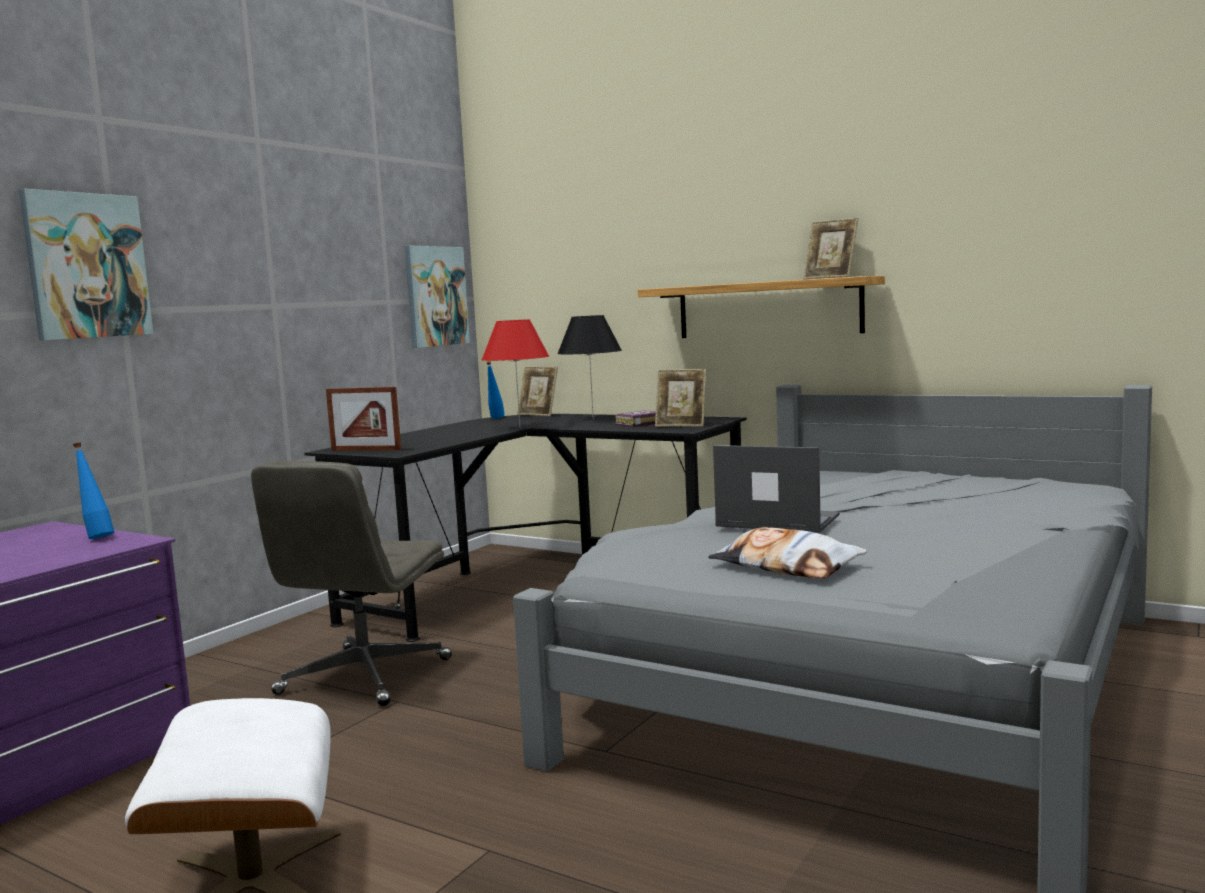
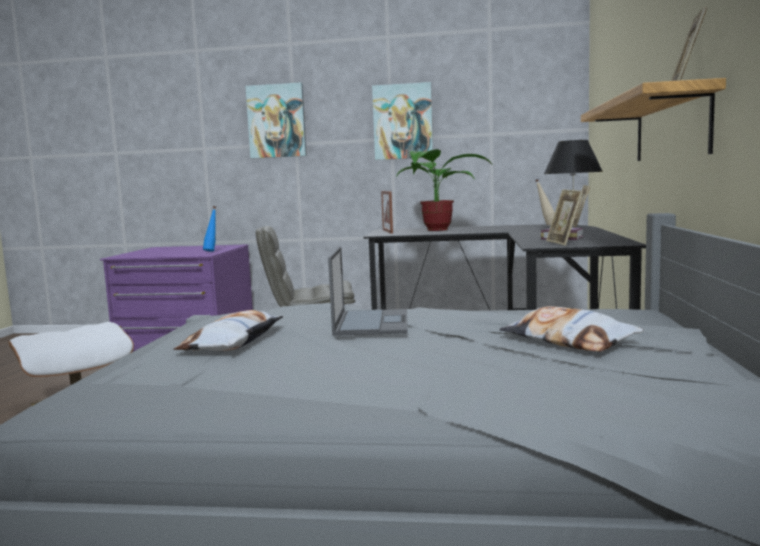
camera: 65 degrees right, 0 degrees up
picture [405,246,470,348] -> picture moved to [372,82,433,160]
red table lamp [482,319,549,428] -> none
blue bottle [486,361,505,419] -> beige bottle [535,179,555,225]
none -> potted plant [396,149,492,231]
none -> pillow [499,306,643,352]

